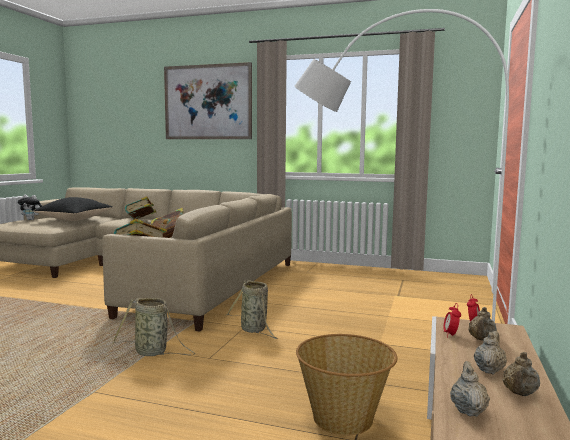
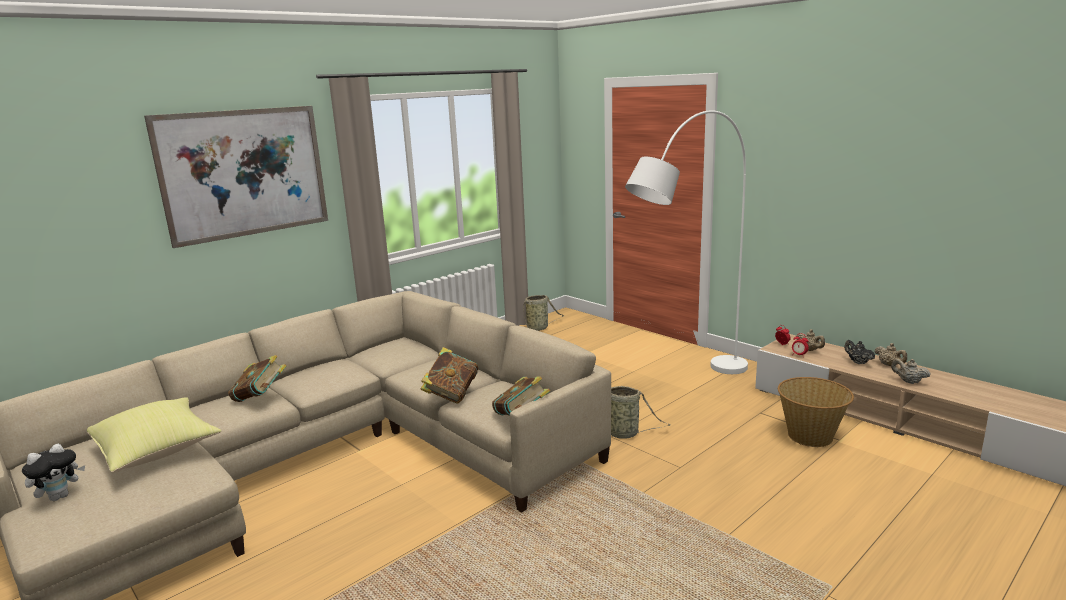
camera: 60 degrees left, 10 degrees up
black pillow [32,197,113,221] -> yellow pillow [87,397,221,472]
basket [112,298,195,356] -> basket moved to [523,295,564,331]
beige teapot [474,331,507,375] -> black teapot [844,340,875,364]

